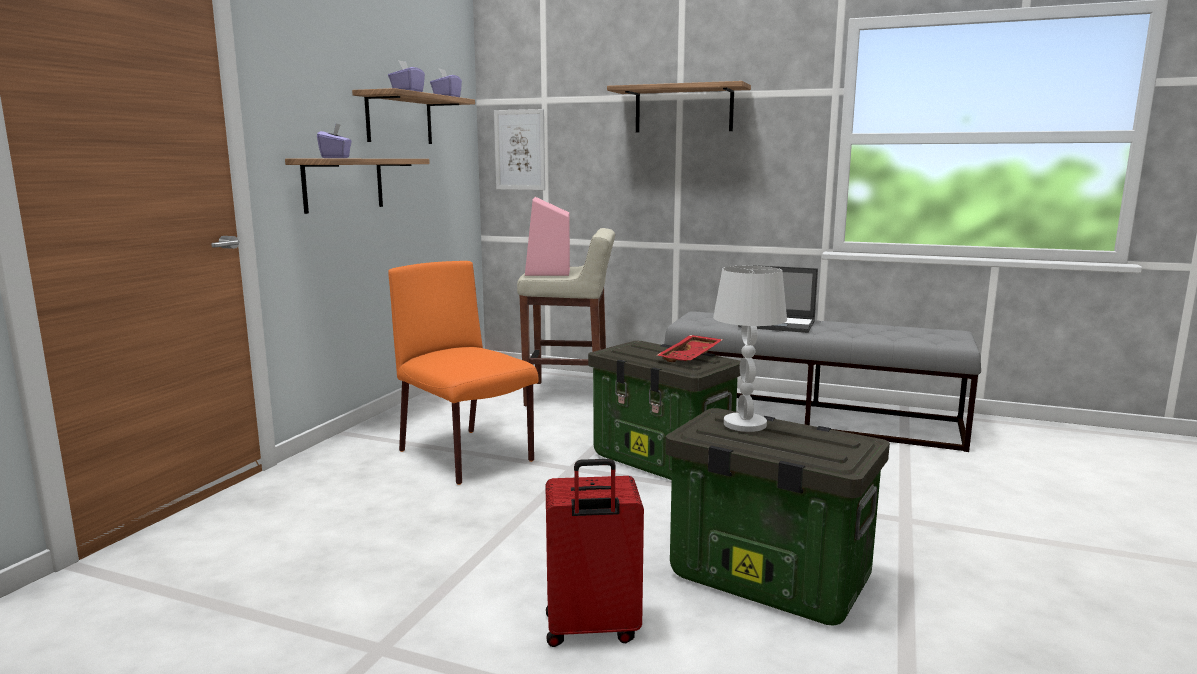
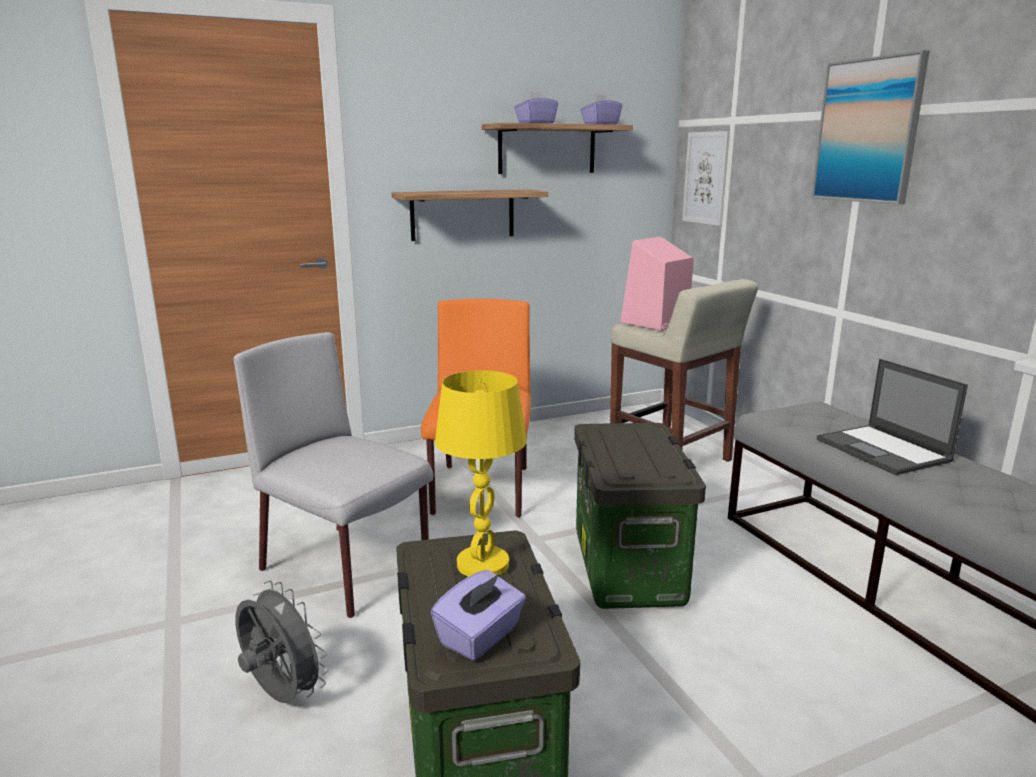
camera: 45 degrees right, 5 degrees up
purple tissue box [317,123,352,158] -> purple tissue box moved to [431,570,526,661]
red suitcase [545,459,644,647] -> grey fan [235,580,328,703]
shelf [607,81,751,132] -> picture [811,50,930,205]
red tray [656,335,723,362] -> none
white table lamp [713,266,787,432] -> yellow table lamp [435,370,527,577]
none -> grey chair [234,332,433,618]

